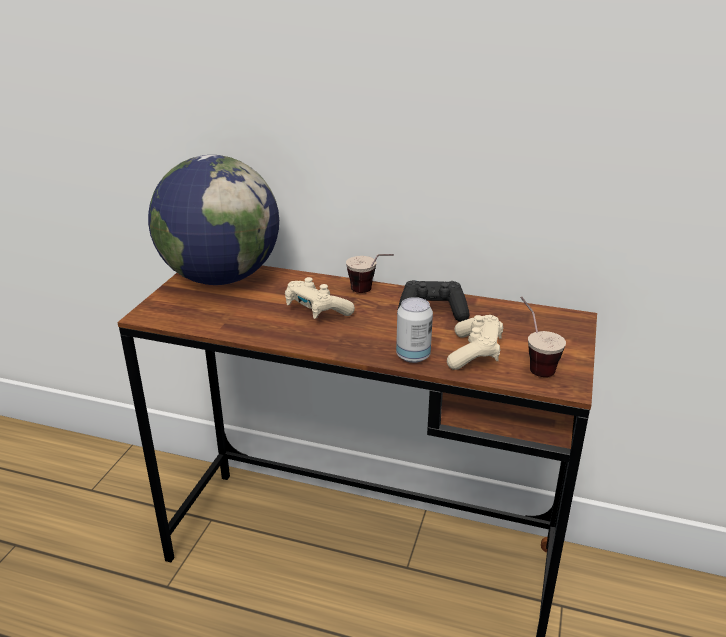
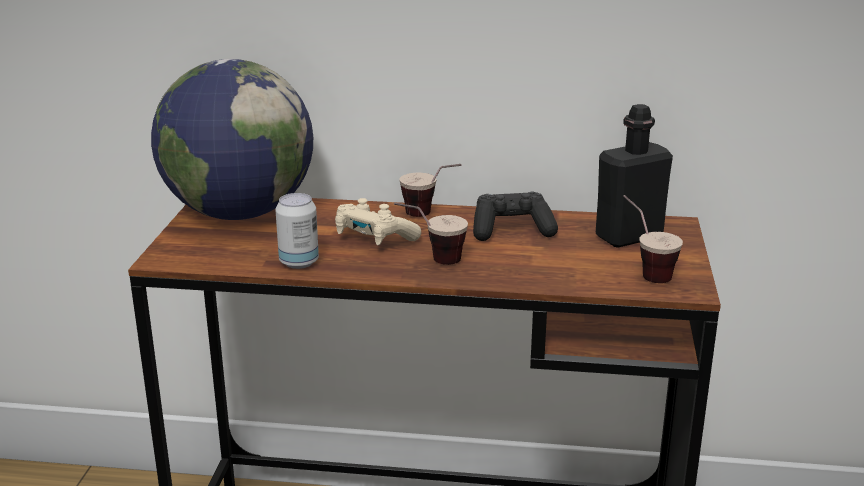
camera: 10 degrees left, 5 degrees down
can [396,297,433,363] -> can moved to [275,193,319,269]
beige game controller [447,315,503,370] -> none
none -> cup [394,202,468,265]
none -> black bottle [596,104,673,248]

